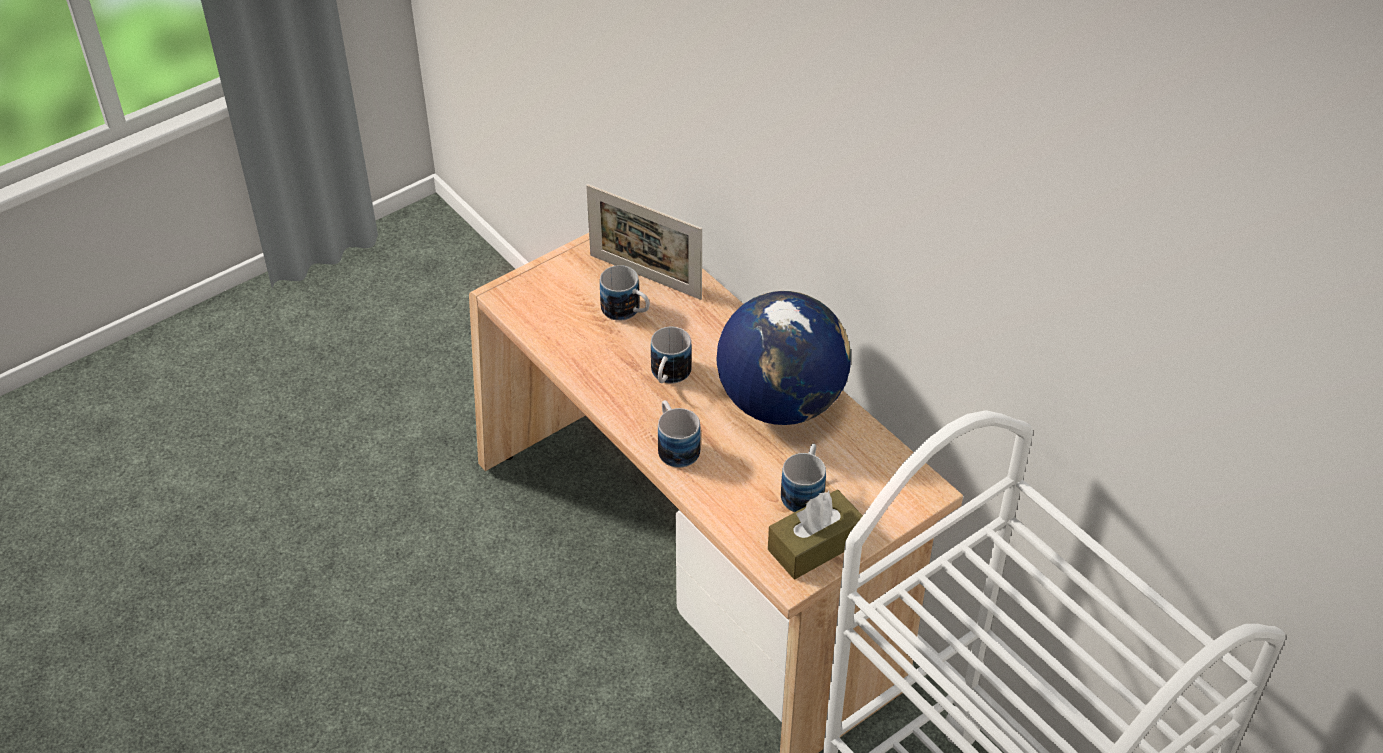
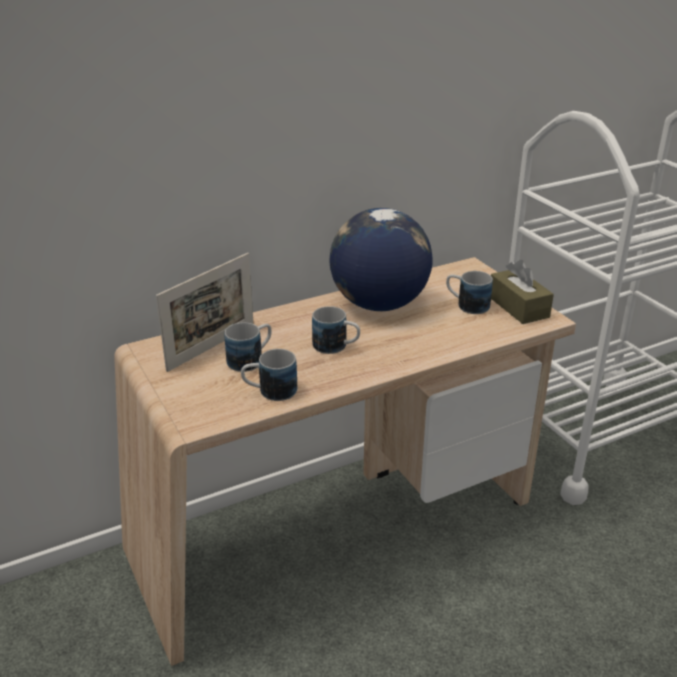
camera: 80 degrees left, 15 degrees down
mug [658,400,701,468] -> mug moved to [241,349,297,401]

